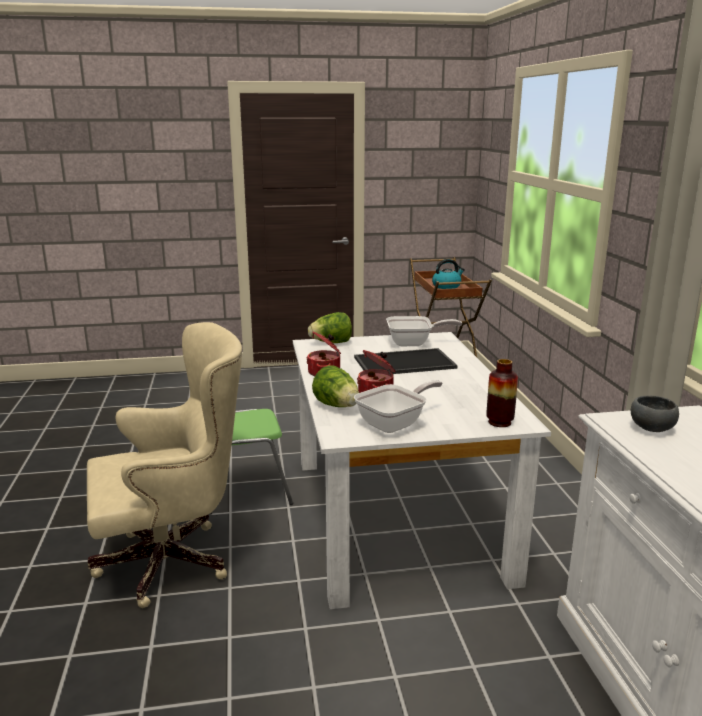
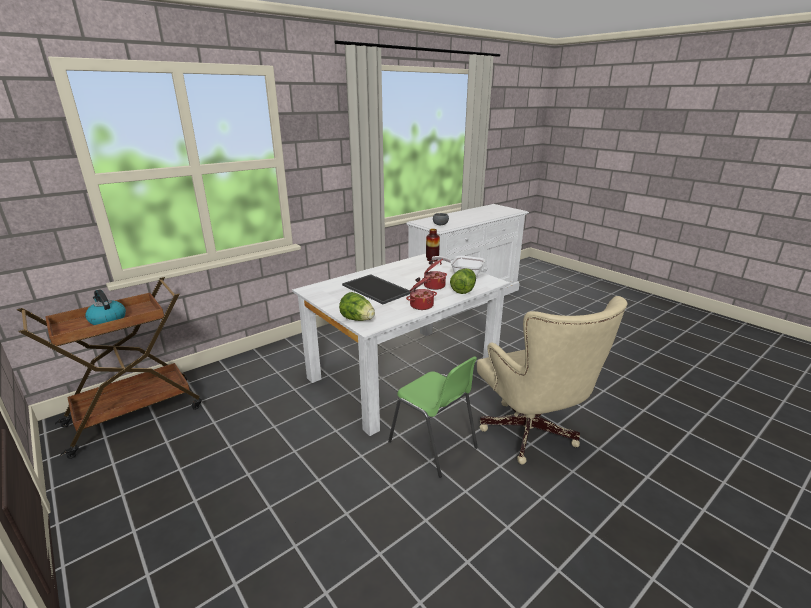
camera: 120 degrees left, 5 degrees up
beige office chair [87,322,242,608] -> beige office chair turned 150 degrees counterclockwise [477,296,627,464]
frying pan [386,316,462,346] -> none

